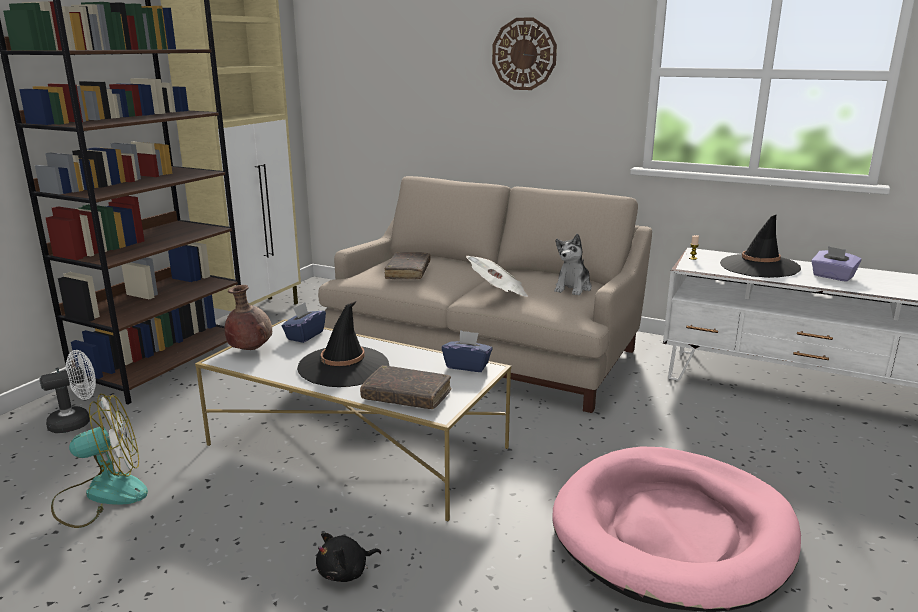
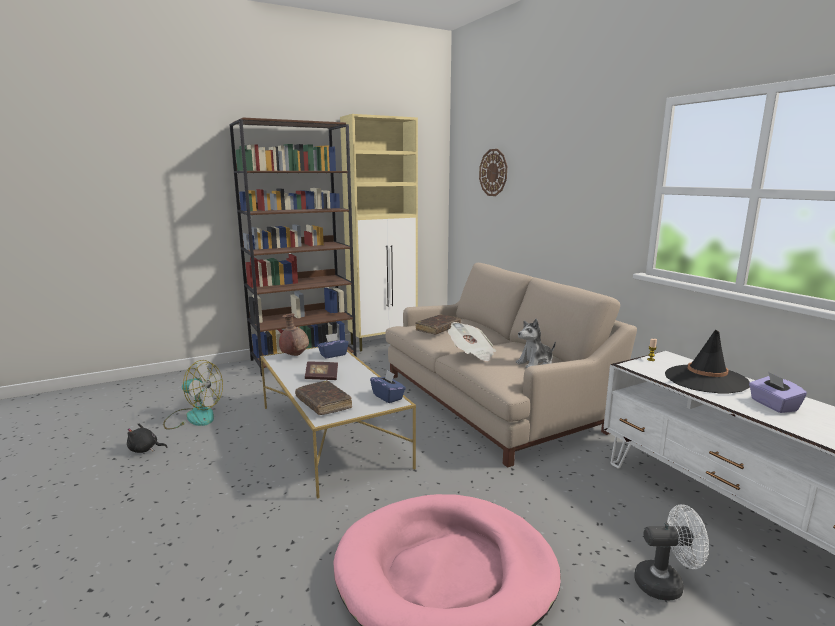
camera: 35 degrees right, 5 degrees down
white fan [40,350,96,433] -> white fan moved to [634,504,709,601]
black hat [297,301,389,387] -> book [305,362,338,380]
black plush toy [316,533,381,582] -> black plush toy moved to [127,423,167,453]
wall clock [492,17,557,90] -> wall clock moved to [479,149,507,196]

